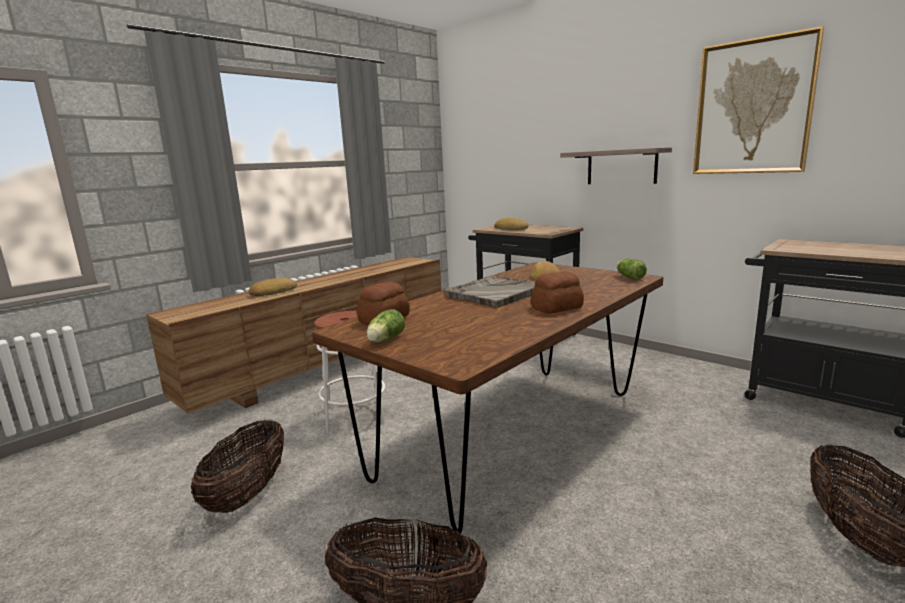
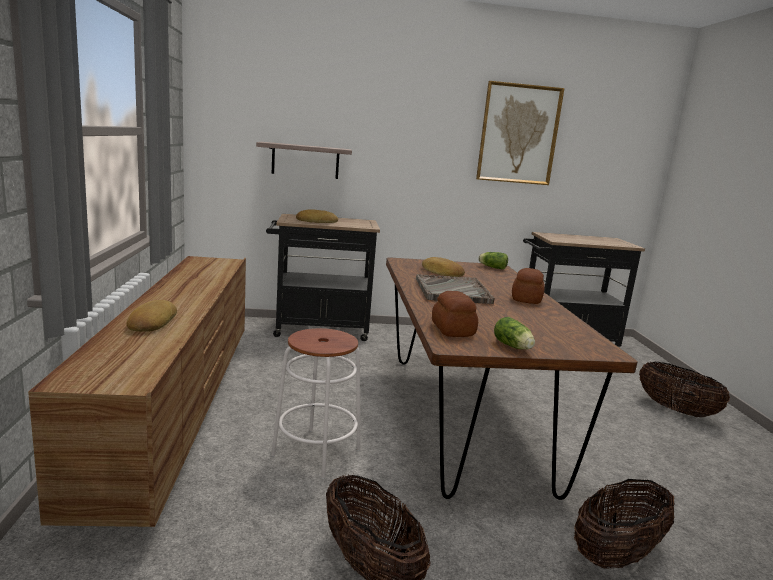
camera: 50 degrees left, 0 degrees up
shelf [560,147,672,184] -> shelf moved to [256,142,352,179]

